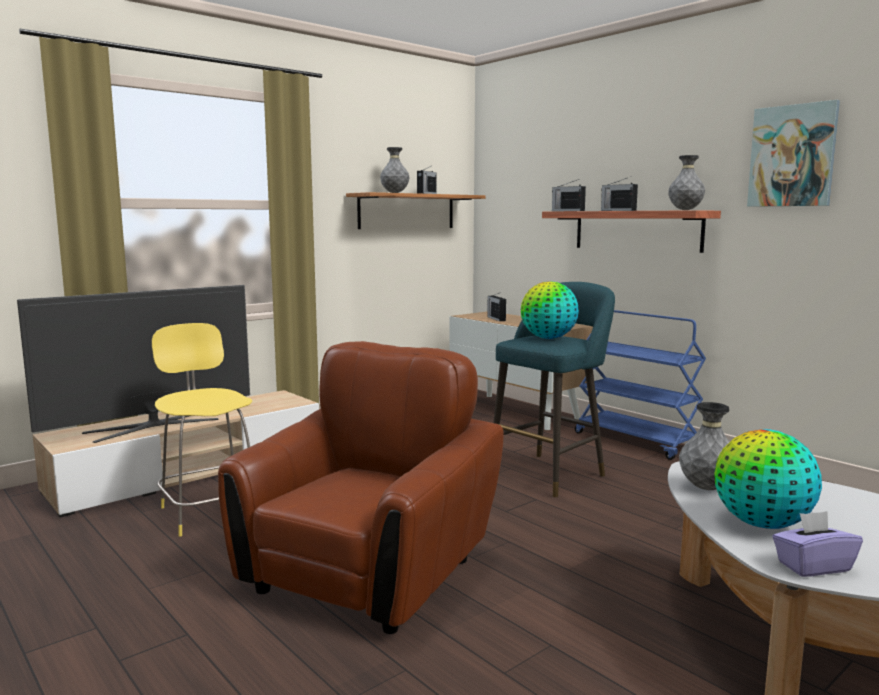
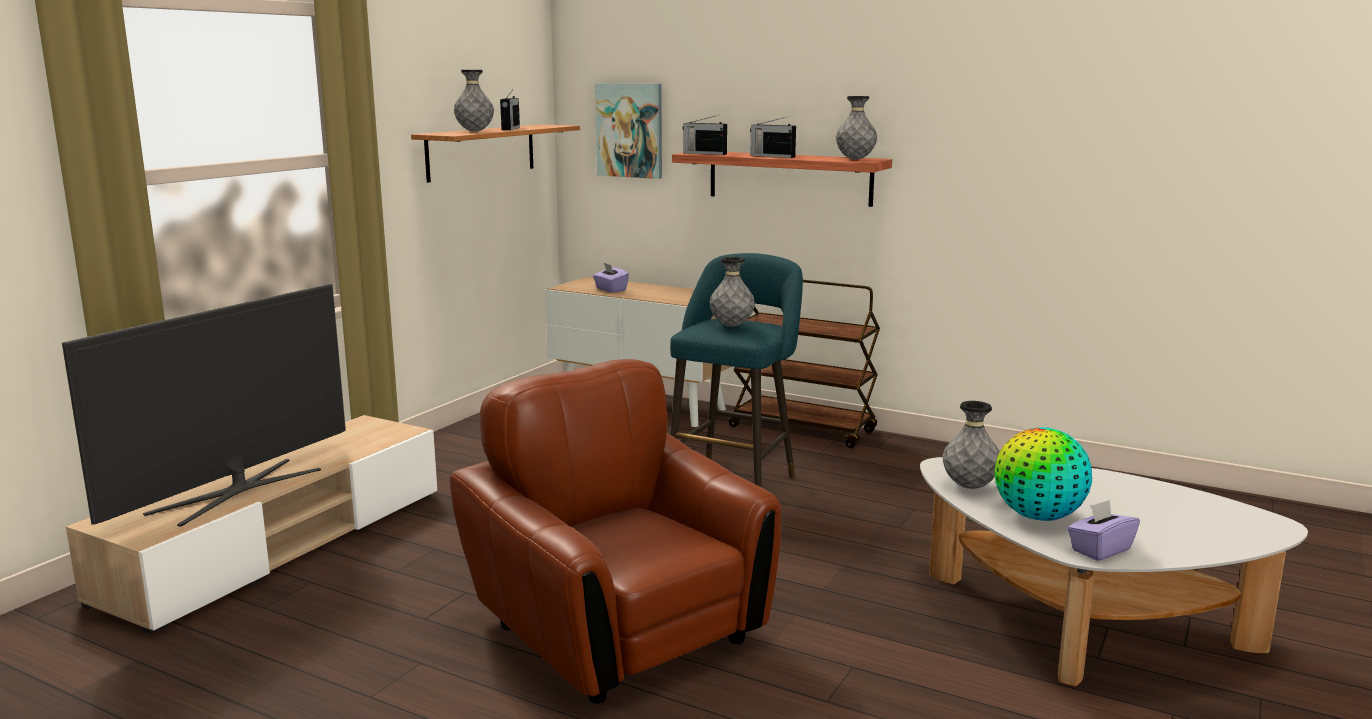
camera: 20 degrees left, 5 degrees up
yellow stool [152,323,252,537] -> none
brown armchair [218,341,504,634] -> brown armchair turned 45 degrees counterclockwise [450,359,781,703]
radio [487,292,506,321] -> purple tissue box [593,263,629,293]
globe [521,281,579,339] -> grey vase [710,257,755,327]
blue cart [575,310,706,460] -> brown cart [729,280,880,448]
picture [747,100,840,207] -> picture moved to [595,83,662,179]

